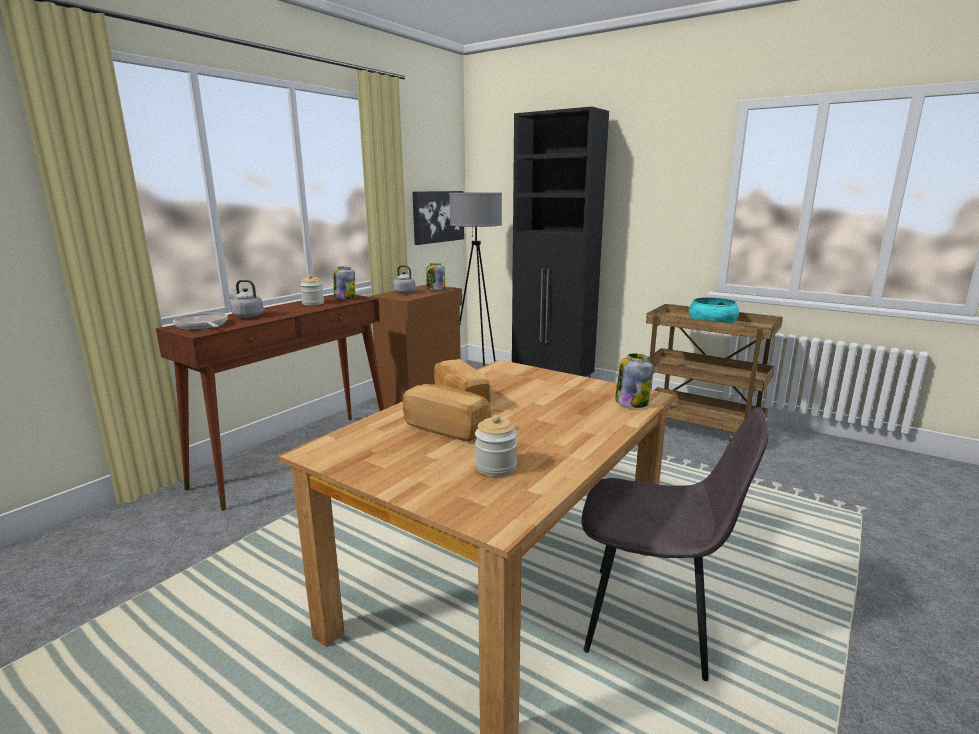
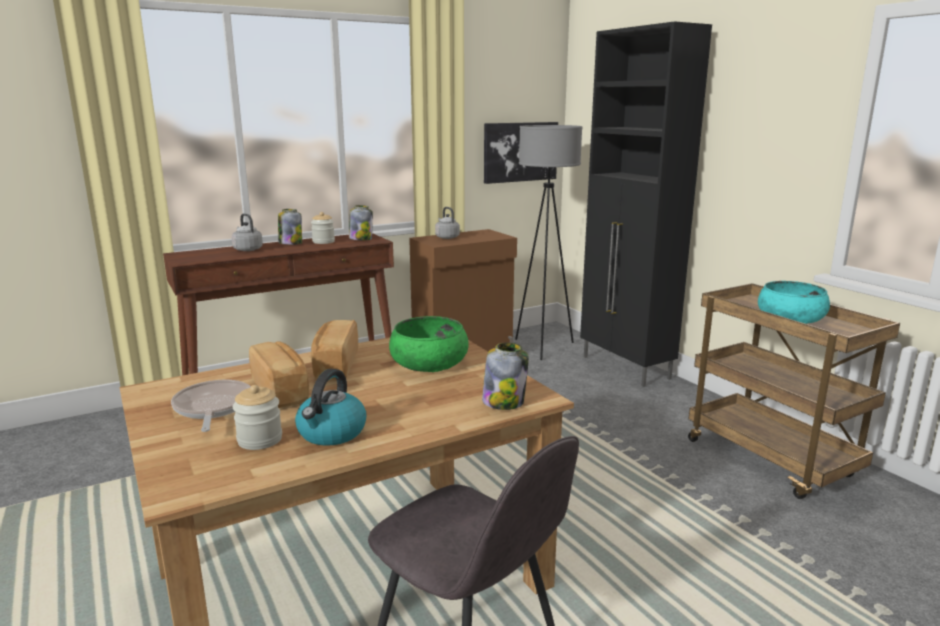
camera: 25 degrees right, 0 degrees up
frying pan [173,312,228,329] -> frying pan moved to [171,380,251,432]
jar [426,263,445,290] -> jar moved to [278,209,302,245]
none -> kettle [295,369,367,446]
none -> green bowl [389,316,469,372]

